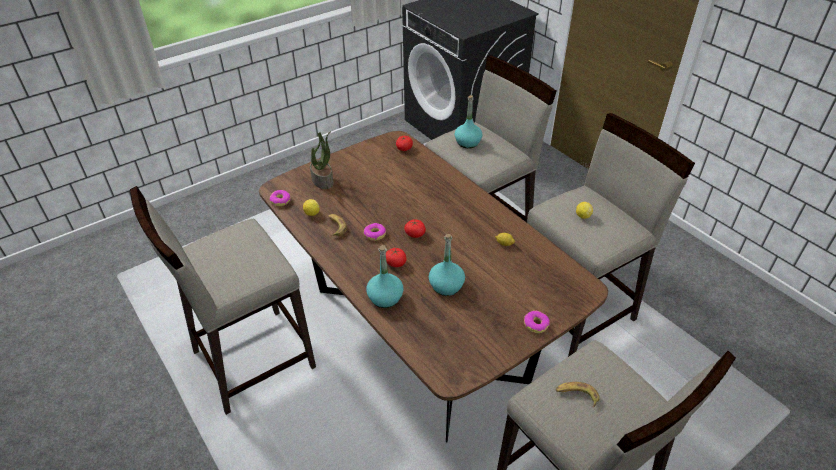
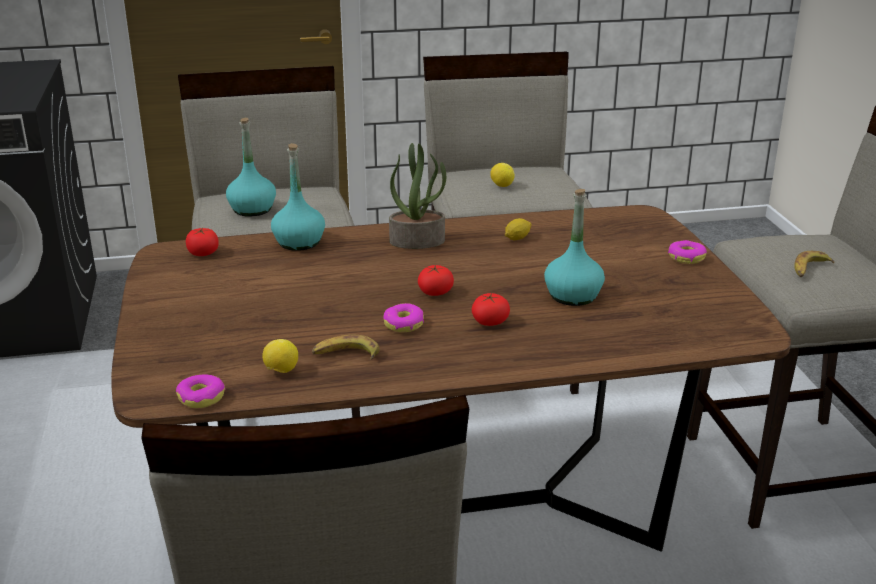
camera: 65 degrees left, 15 degrees down
potted plant [310,131,334,189] -> potted plant moved to [389,143,446,249]
turquoise bottle [366,245,403,308] -> turquoise bottle moved to [271,143,325,251]

